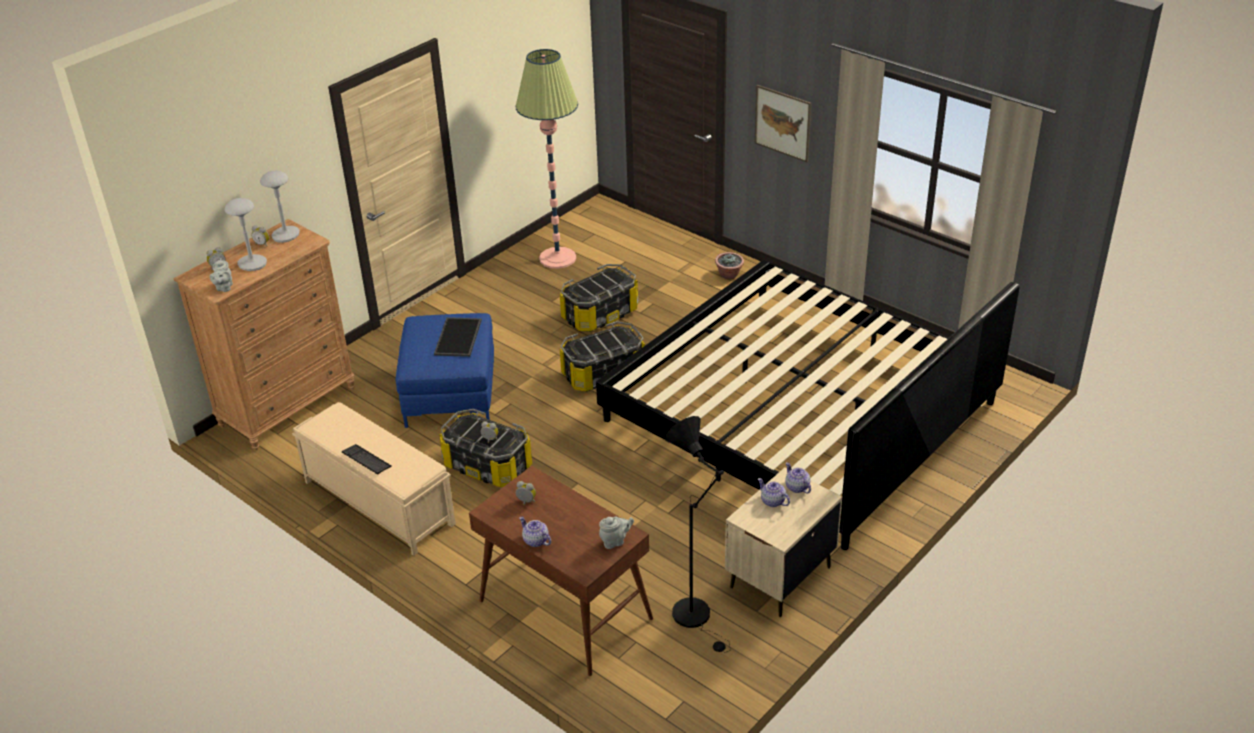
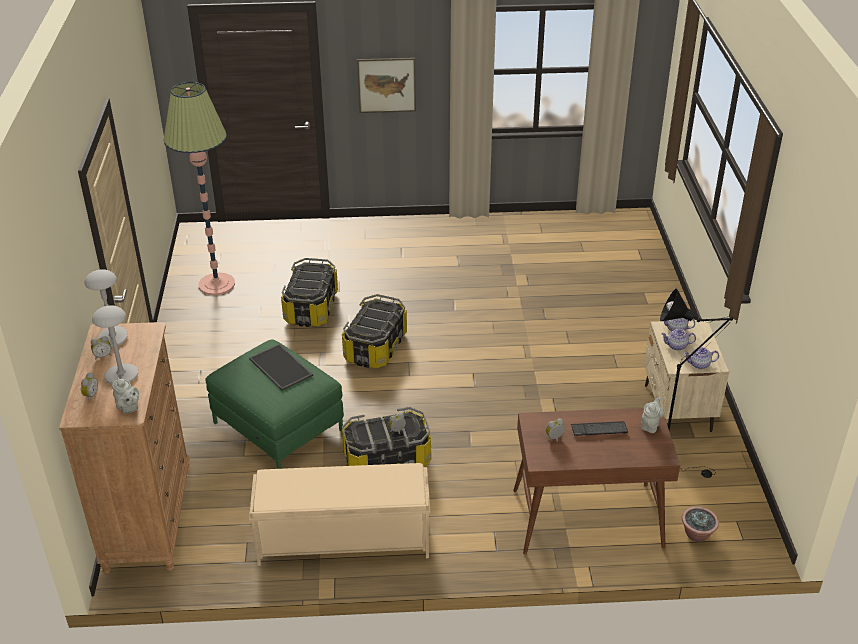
camera: 45 degrees left, 0 degrees up
keyboard [342,444,392,475] -> keyboard moved to [571,421,628,436]
blue ottoman [396,313,494,428] -> green ottoman [205,339,344,469]
teapot [519,517,551,547] -> teapot moved to [684,347,719,369]
bed [596,260,1020,550] -> none
potted plant [715,252,744,279] -> potted plant moved to [682,507,719,542]

